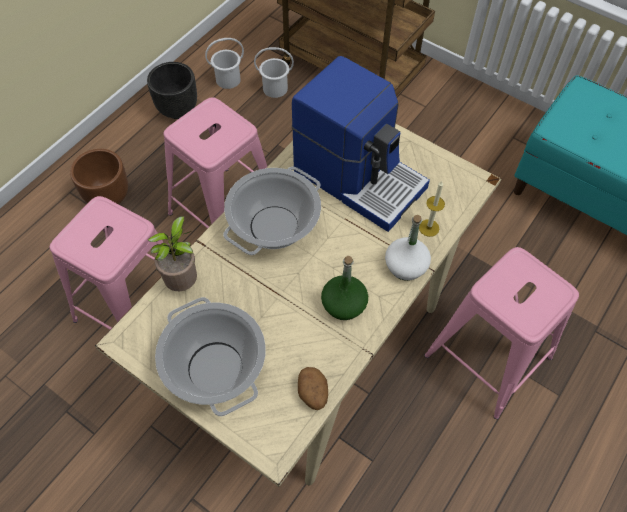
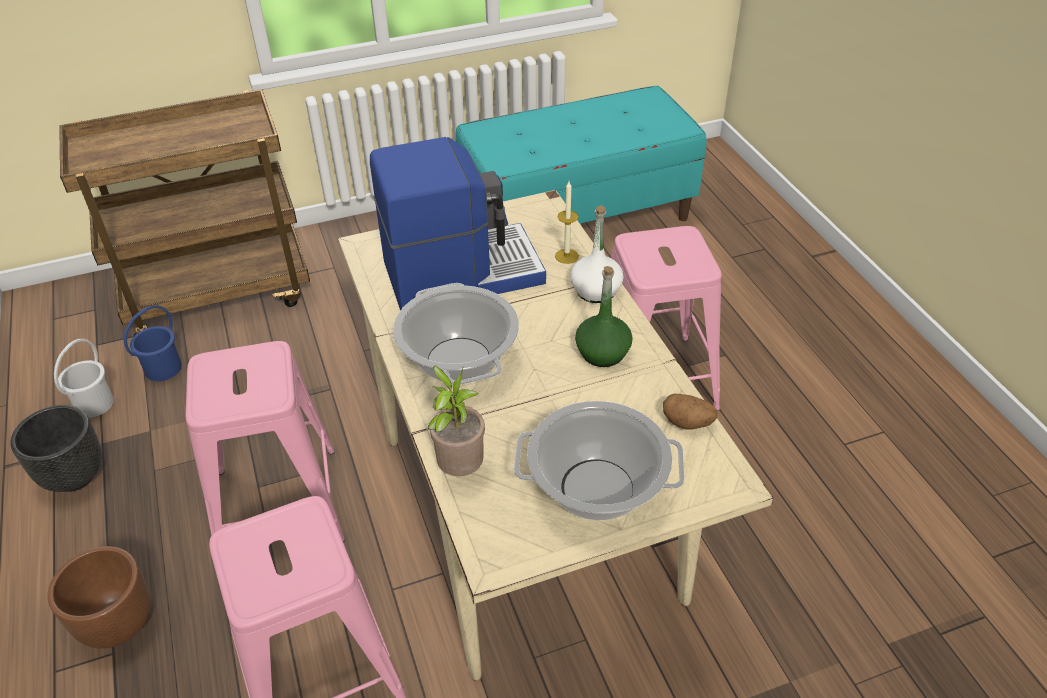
camera: 55 degrees left, 15 degrees down
white bucket [254,47,294,98] -> blue bucket [124,305,182,381]

